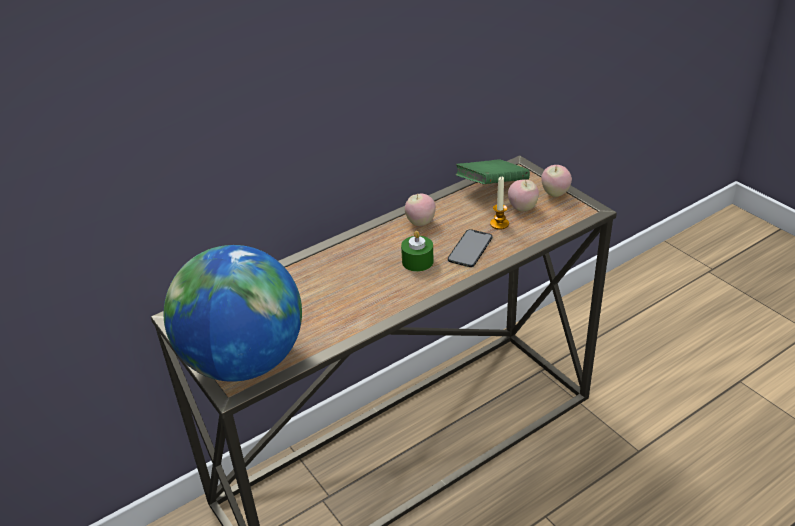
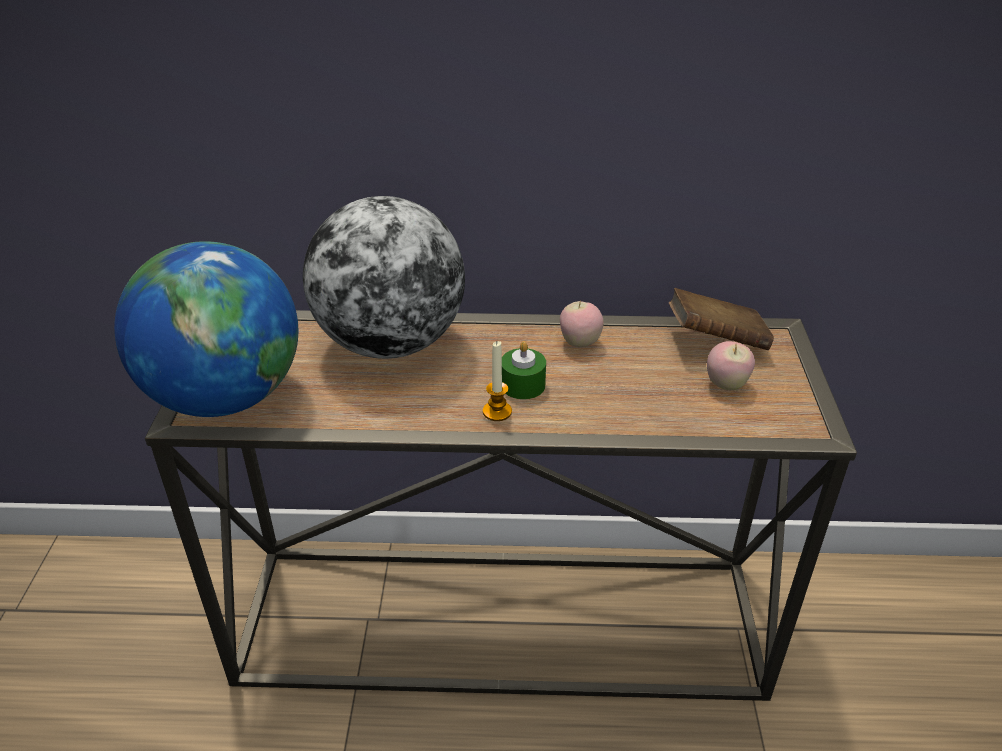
camera: 35 degrees right, 0 degrees up
phone [448,229,492,267] -> none
green book [456,159,530,184] -> brown book [669,288,774,350]
candle [490,177,509,230] -> candle moved to [483,341,512,421]
apple [541,165,572,197] -> none
none -> globe [303,196,465,359]

